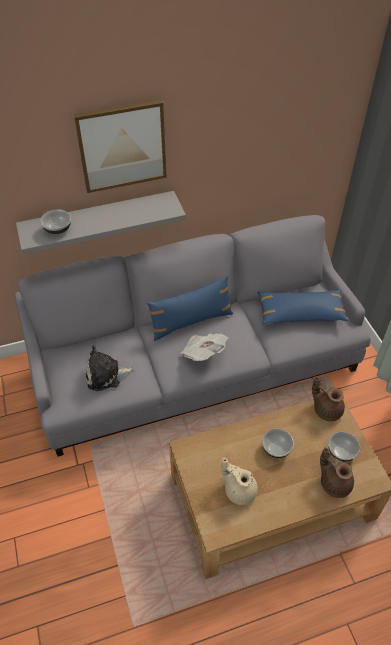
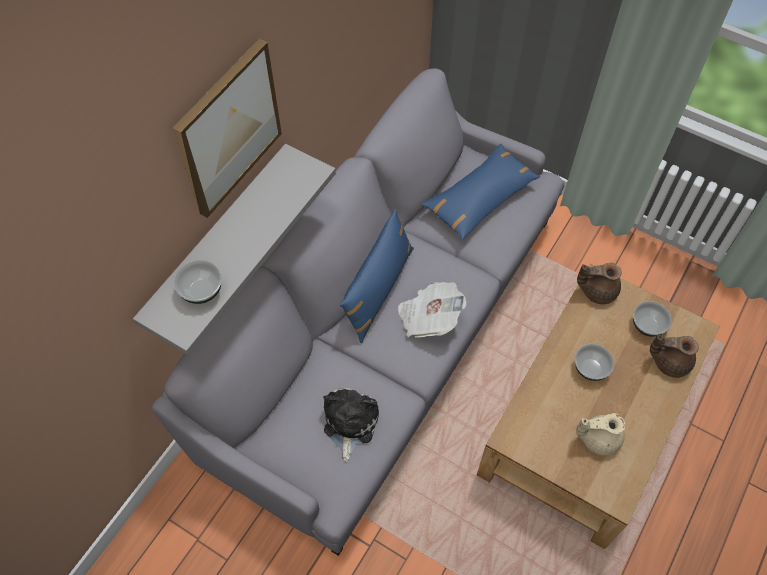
camera: 40 degrees left, 10 degrees up
plush toy [86,345,134,391] -> plush toy turned 150 degrees clockwise [323,388,379,462]

